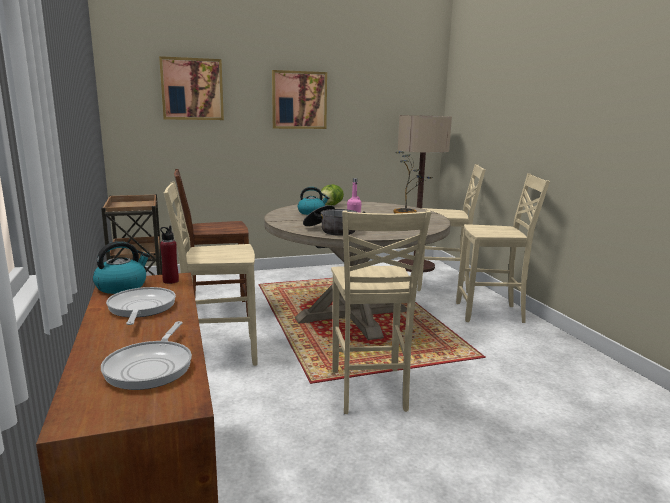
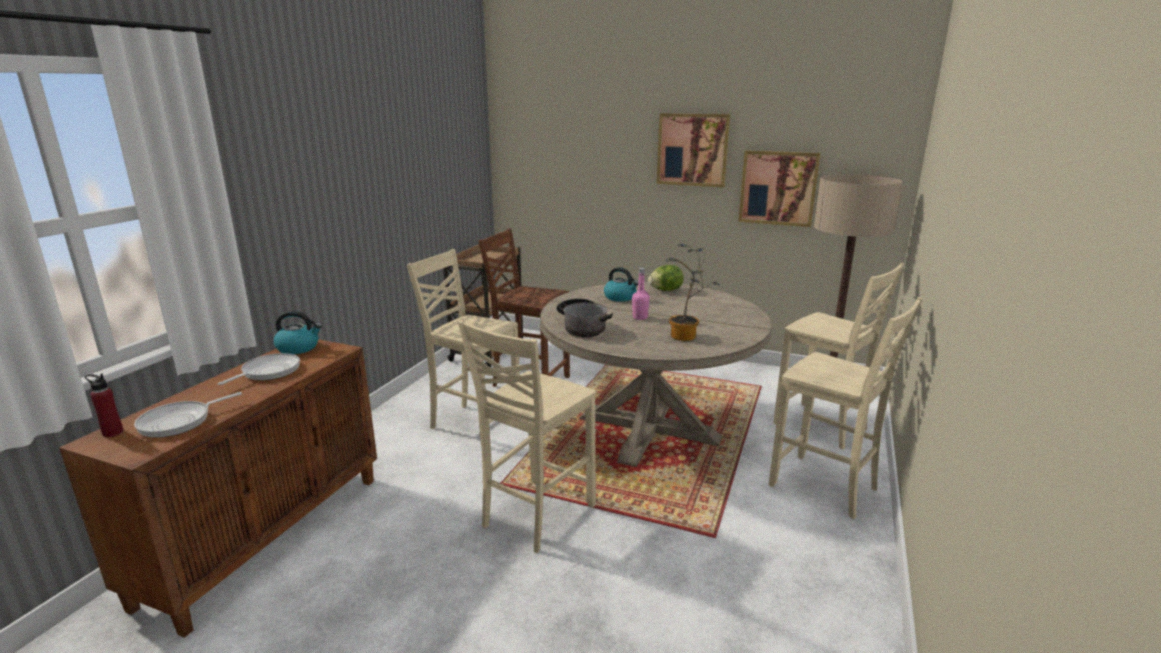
camera: 40 degrees right, 5 degrees up
picture [159,56,224,120] -> picture moved to [738,150,820,227]
red bottle [160,226,179,284] -> red bottle moved to [85,373,123,437]

